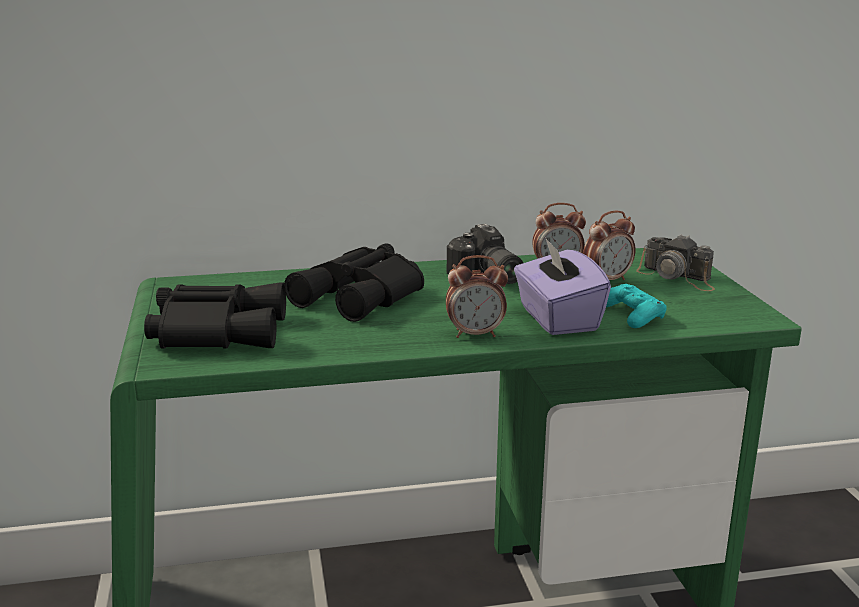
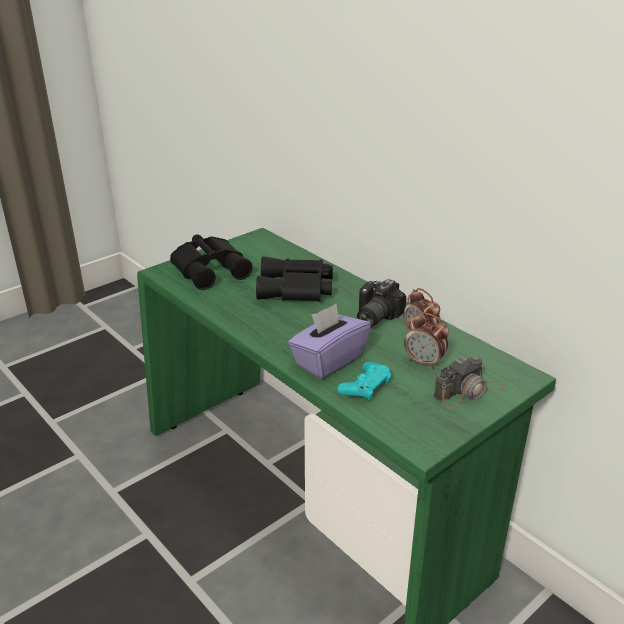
camera: 60 degrees right, 10 degrees up
alarm clock [446,255,508,338] -> none
camera [636,234,715,291] -> camera turned 135 degrees counterclockwise [434,355,504,409]

